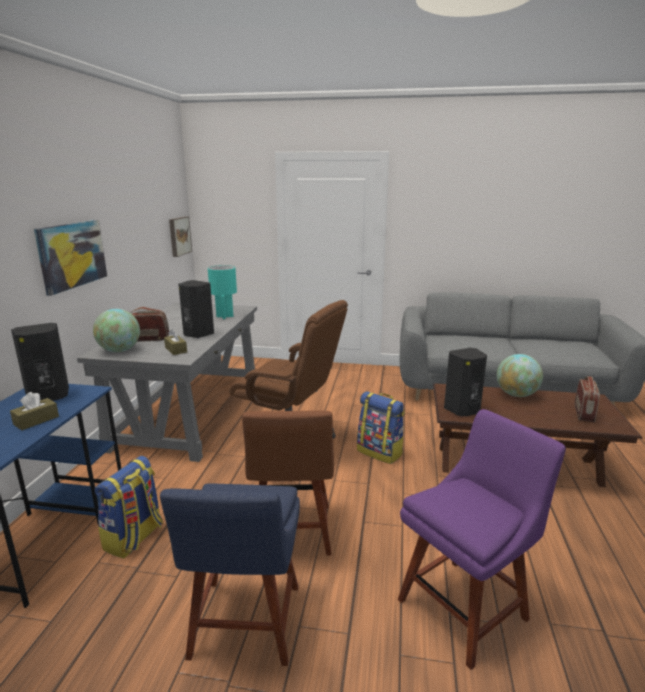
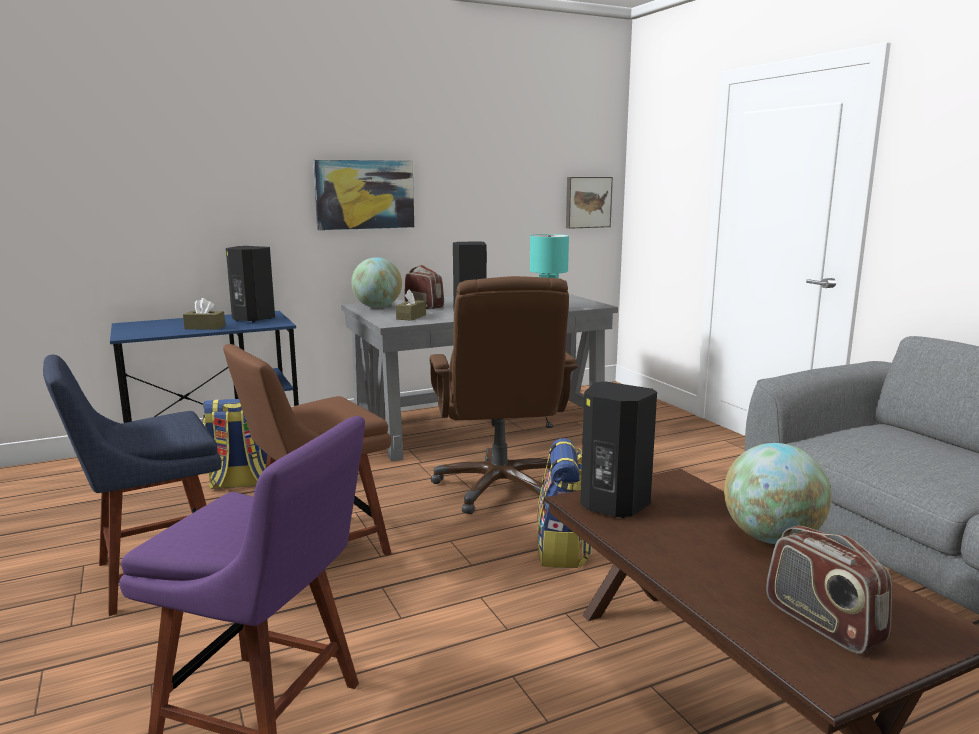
camera: 55 degrees right, 5 degrees down
radio [575,376,600,422] -> radio turned 75 degrees clockwise [766,526,892,654]

